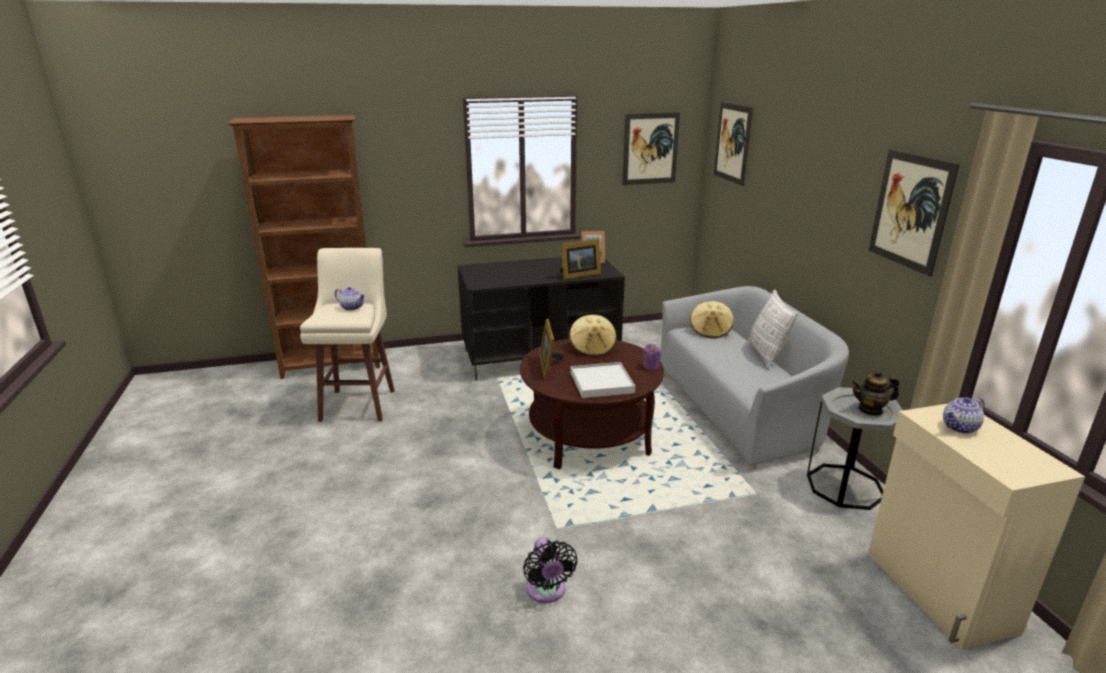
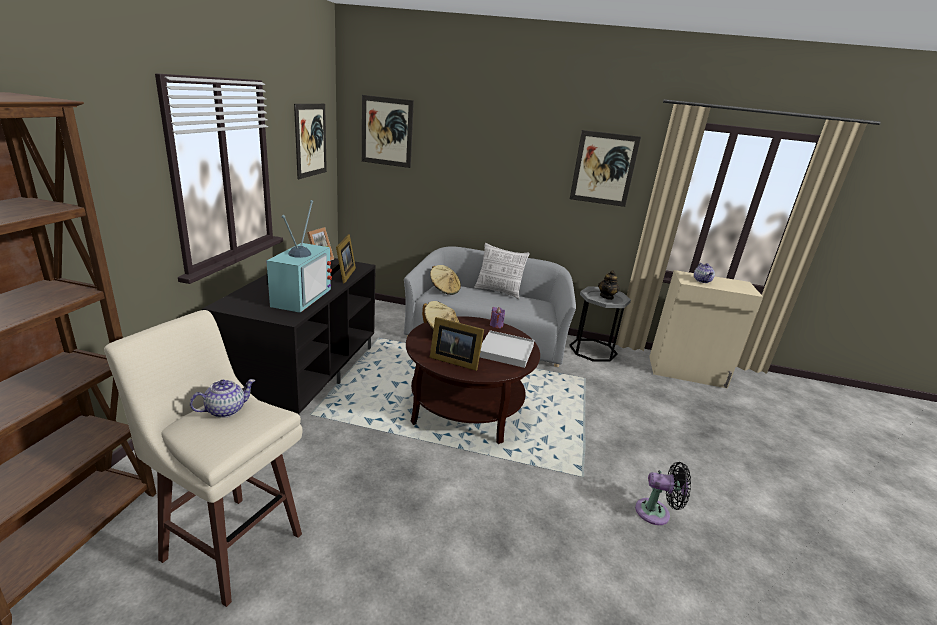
camera: 65 degrees left, 0 degrees up
none -> television [266,200,332,313]

